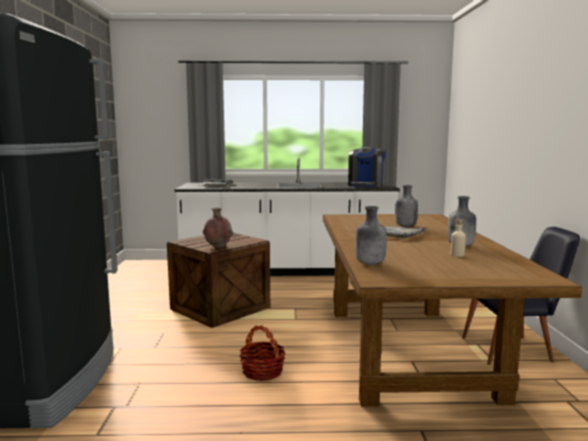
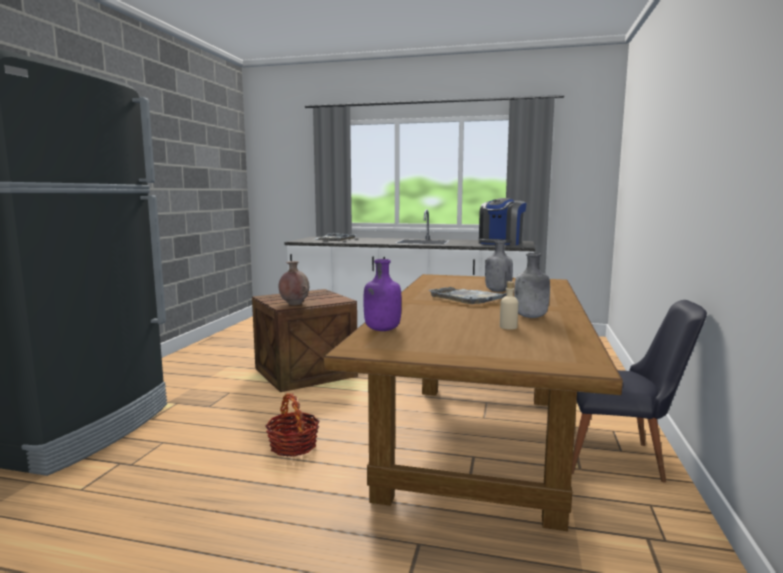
camera: 15 degrees right, 0 degrees up
grey bottle [355,206,387,265] -> purple bottle [363,259,402,331]

